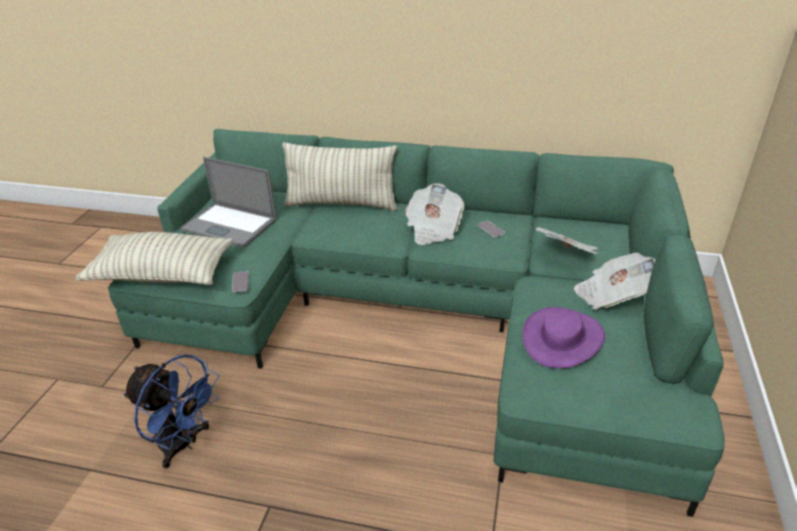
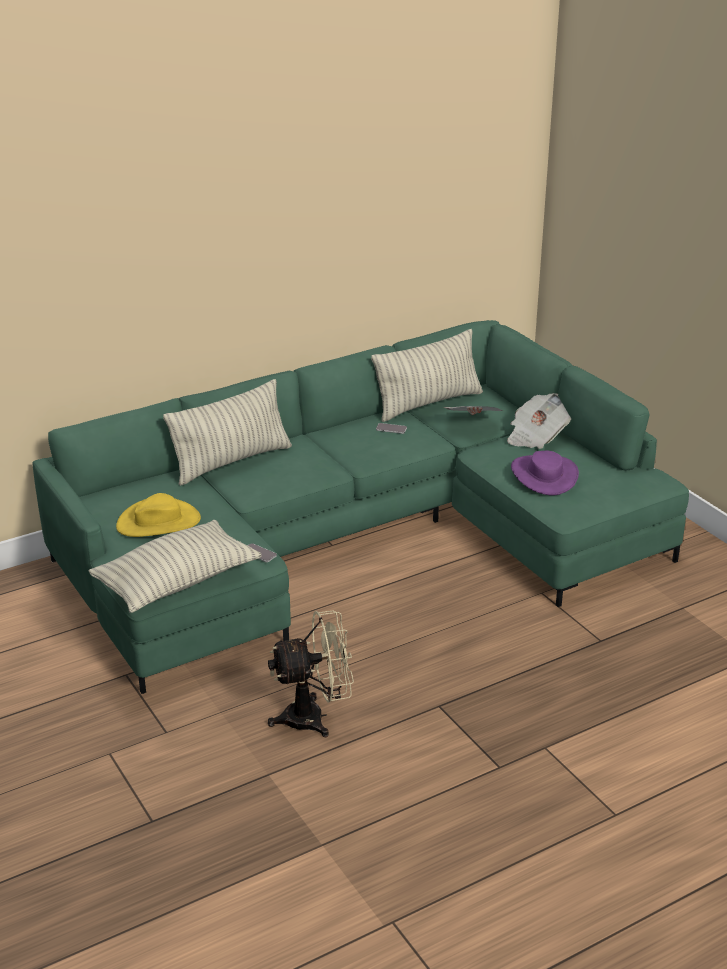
camera: 45 degrees left, 5 degrees down
blue fan [123,354,219,469] -> beige fan [268,610,354,737]
laptop [179,157,276,248] -> yellow hat [116,493,201,537]
newspaper [405,183,465,245] -> none
none -> pillow [371,329,483,422]

